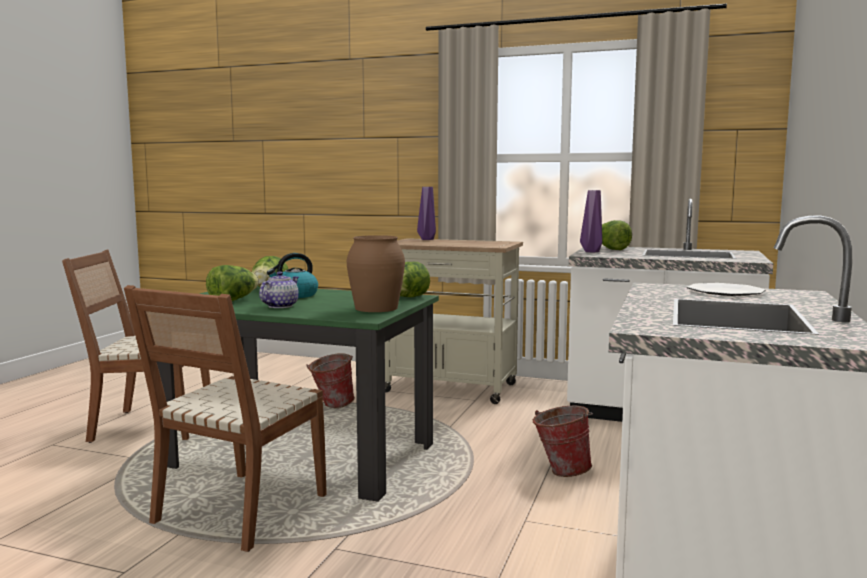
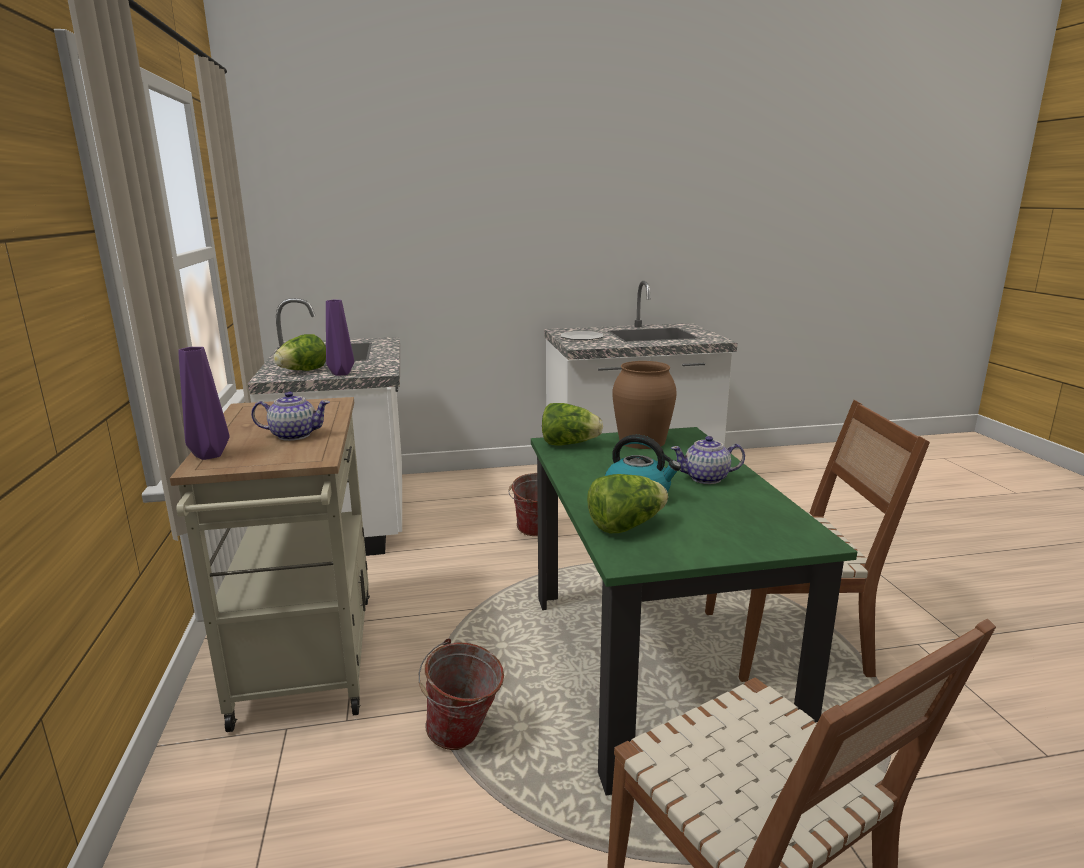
camera: 120 degrees left, 10 degrees up
lettuce [206,265,259,301] -> none
none -> teapot [251,391,330,441]

